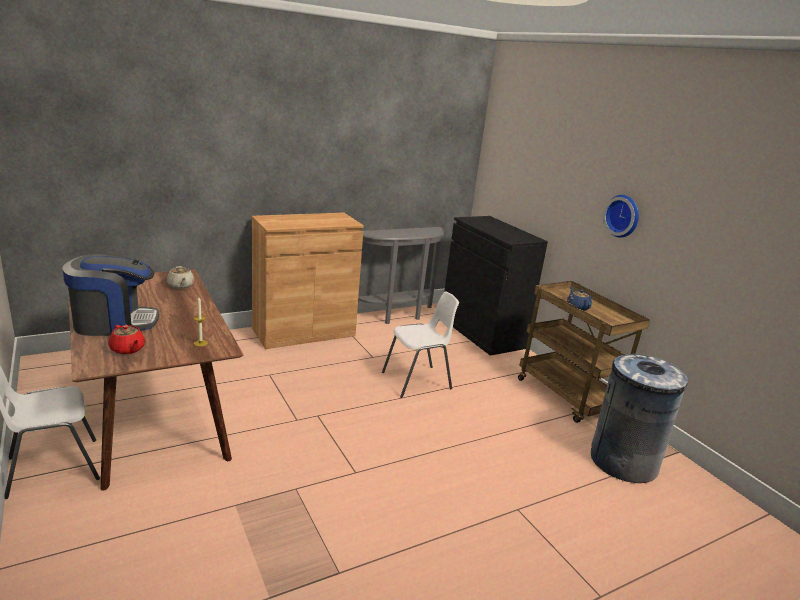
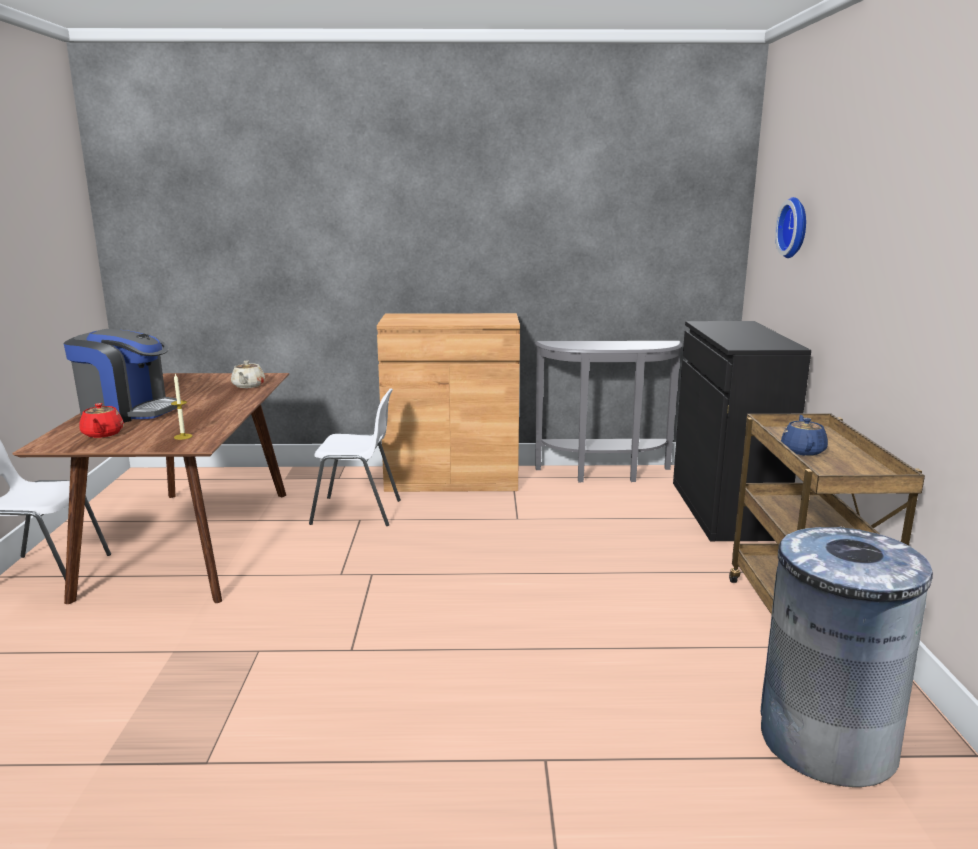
camera: 30 degrees right, 5 degrees down
white chair [382,291,459,398] -> white chair moved to [309,388,401,526]
wall clock [603,195,639,238] -> wall clock moved to [775,197,806,258]

